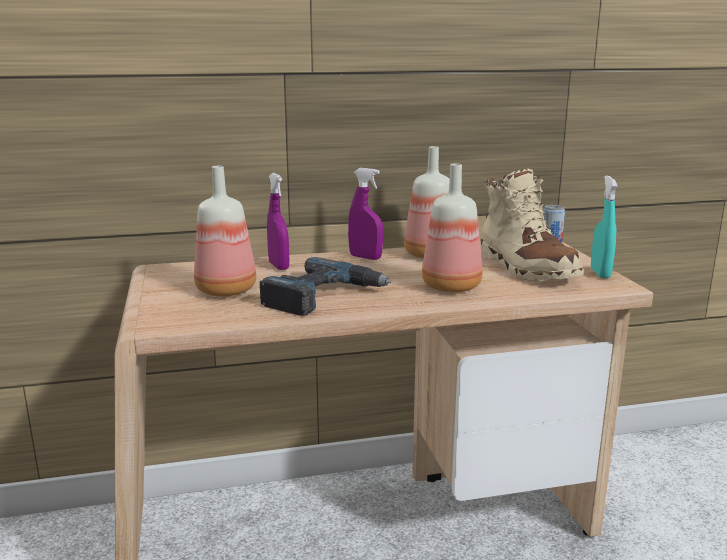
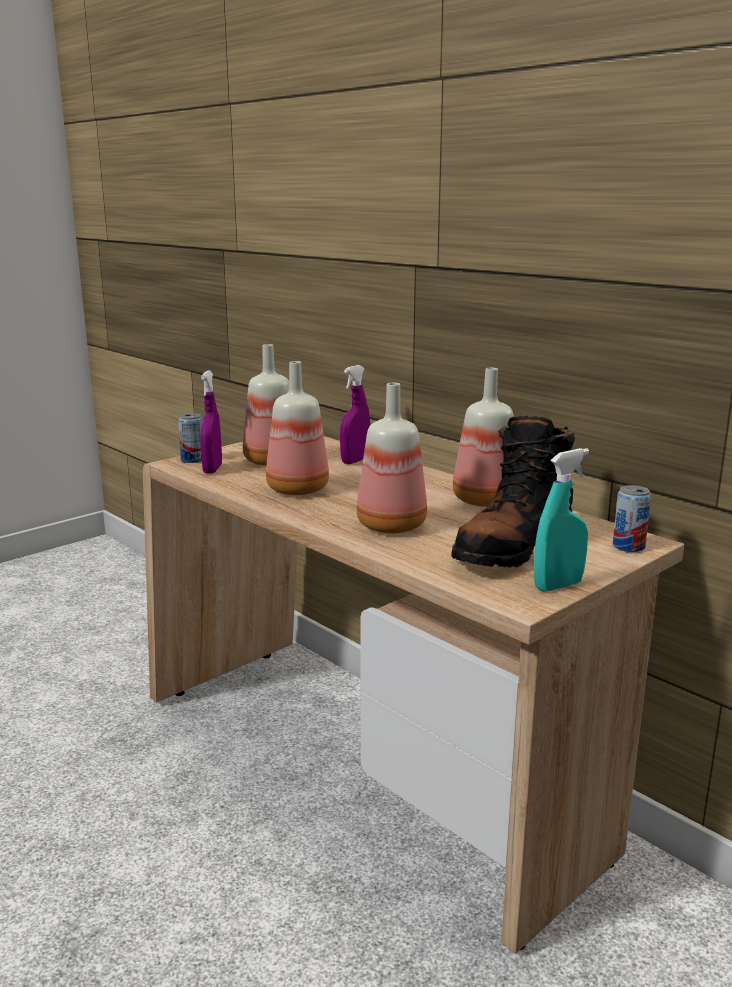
camera: 60 degrees right, 0 degrees up
power drill [260,257,391,316] -> bottle [266,361,329,495]
purple spray bottle [348,168,383,260] -> purple spray bottle moved to [200,371,222,474]
beige boot [480,168,584,283] -> black boot [451,415,575,567]
none -> can [178,413,203,463]

